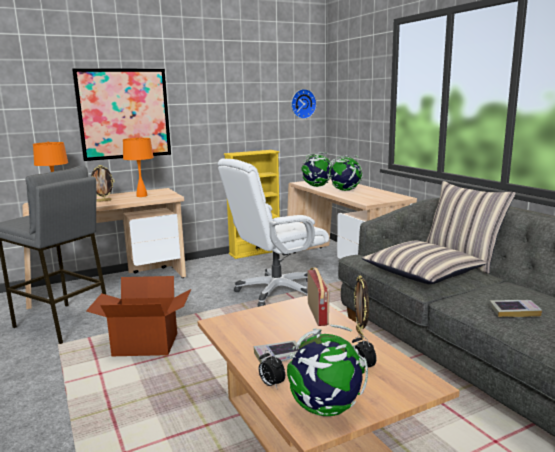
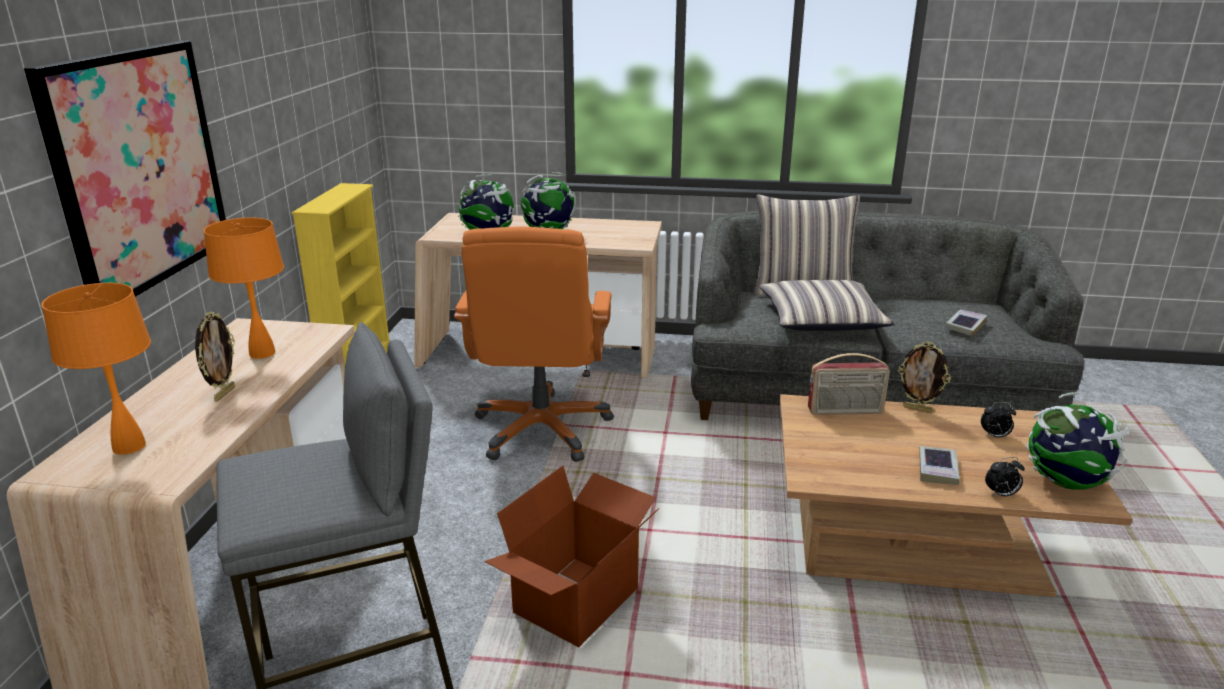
camera: 55 degrees left, 10 degrees up
white office chair [218,158,329,307] -> orange office chair [454,226,614,462]
wall clock [291,89,317,119] -> none
radio [307,267,329,326] -> radio turned 150 degrees clockwise [808,353,890,415]

